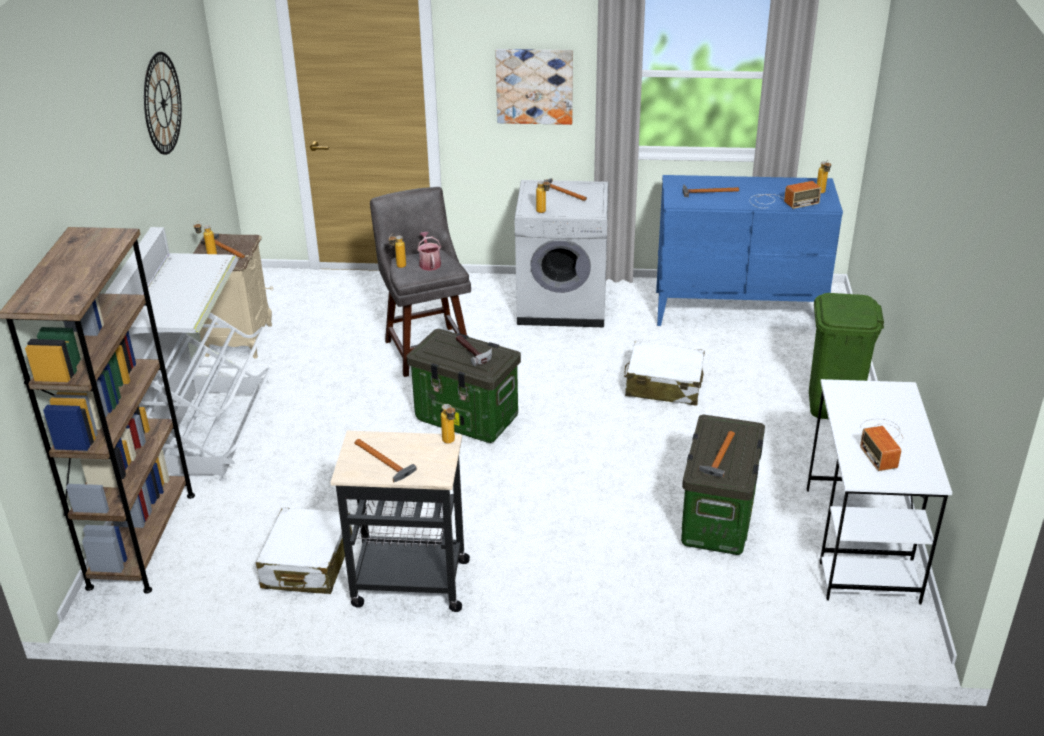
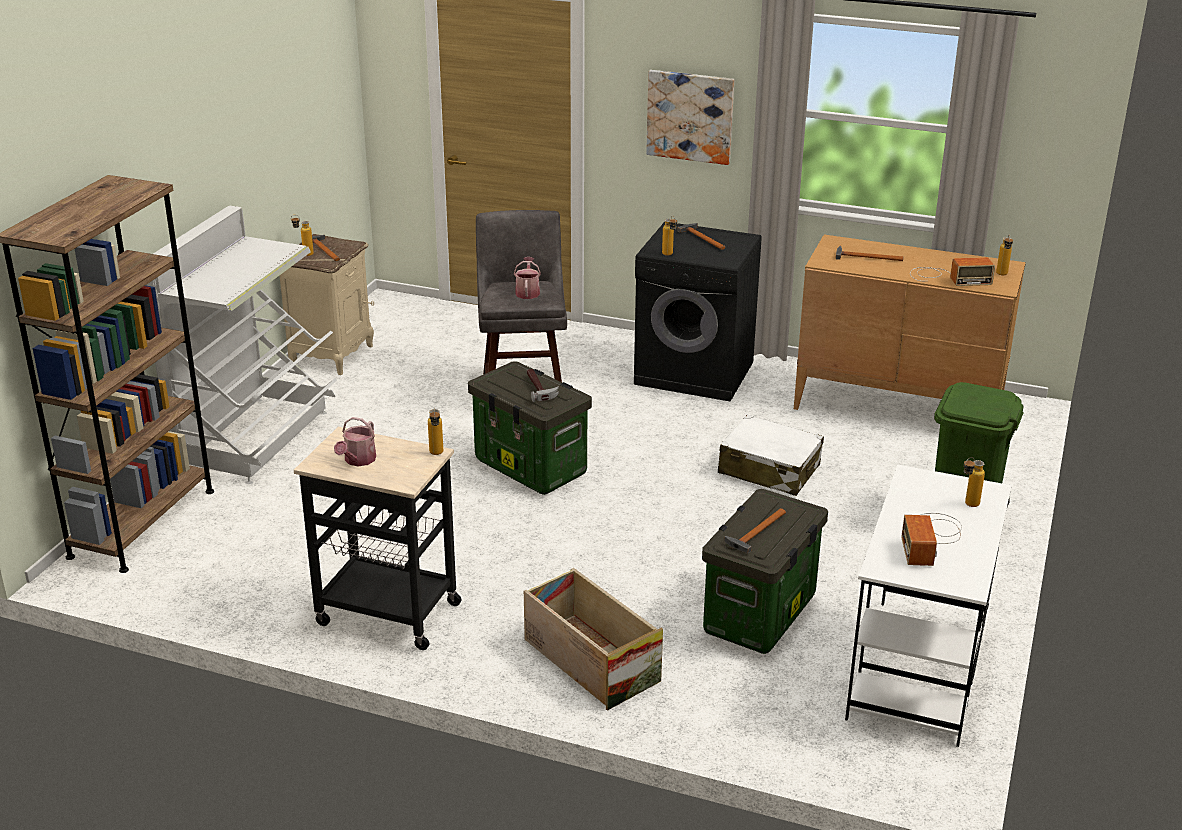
camera: 15 degrees right, 5 degrees down
wall clock [144,52,182,155] -> none
white suitcase [256,507,352,594] -> none
hammer [354,439,417,483] -> watering can [334,417,376,466]
bottle [389,234,406,268] -> bottle moved to [964,457,985,507]
white washing machine [515,180,609,327] -> black washing machine [634,222,762,402]
blue cabinet [656,175,843,326] -> brown cabinet [794,235,1026,410]
none -> crate [524,568,663,711]

